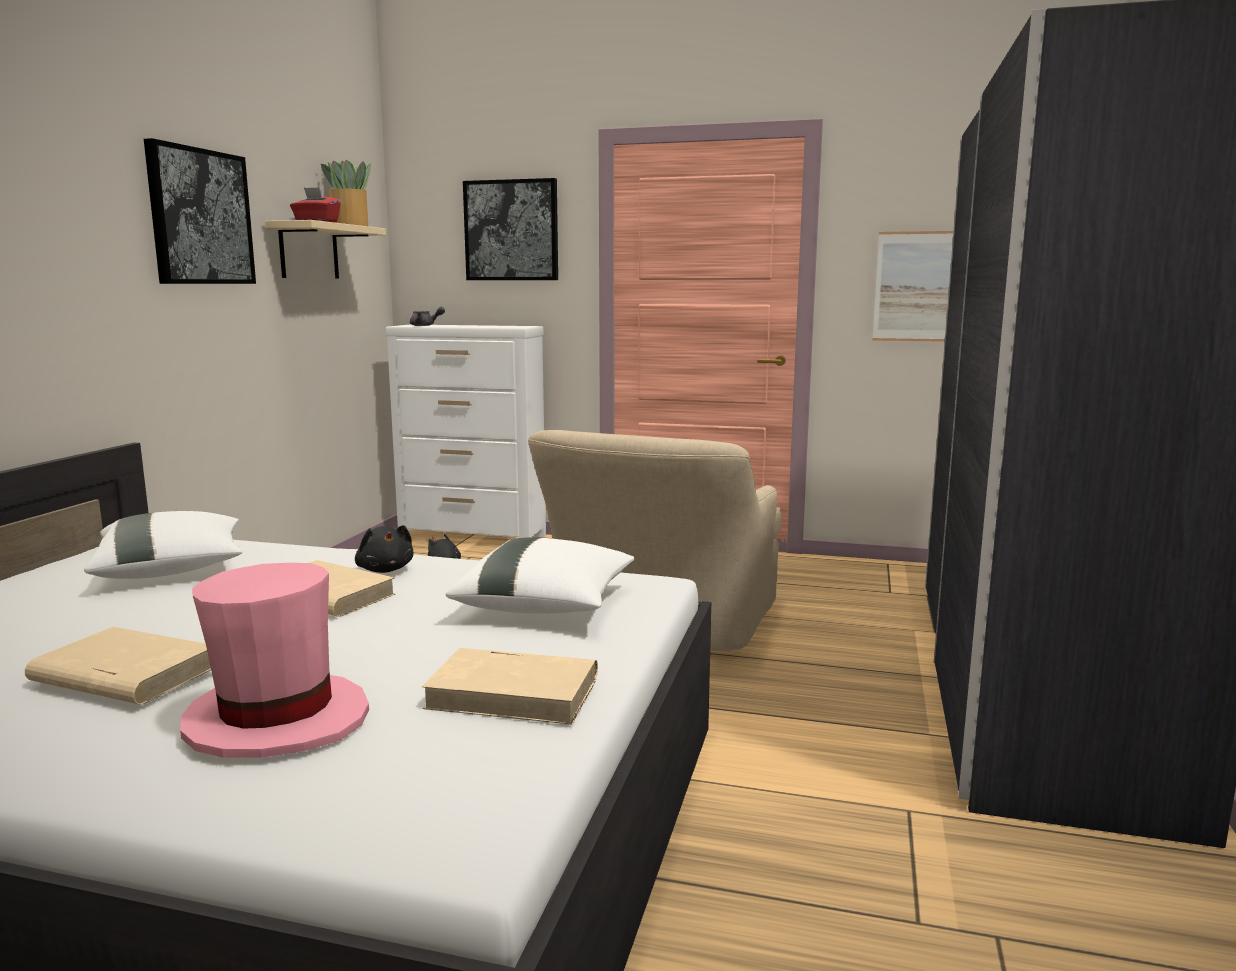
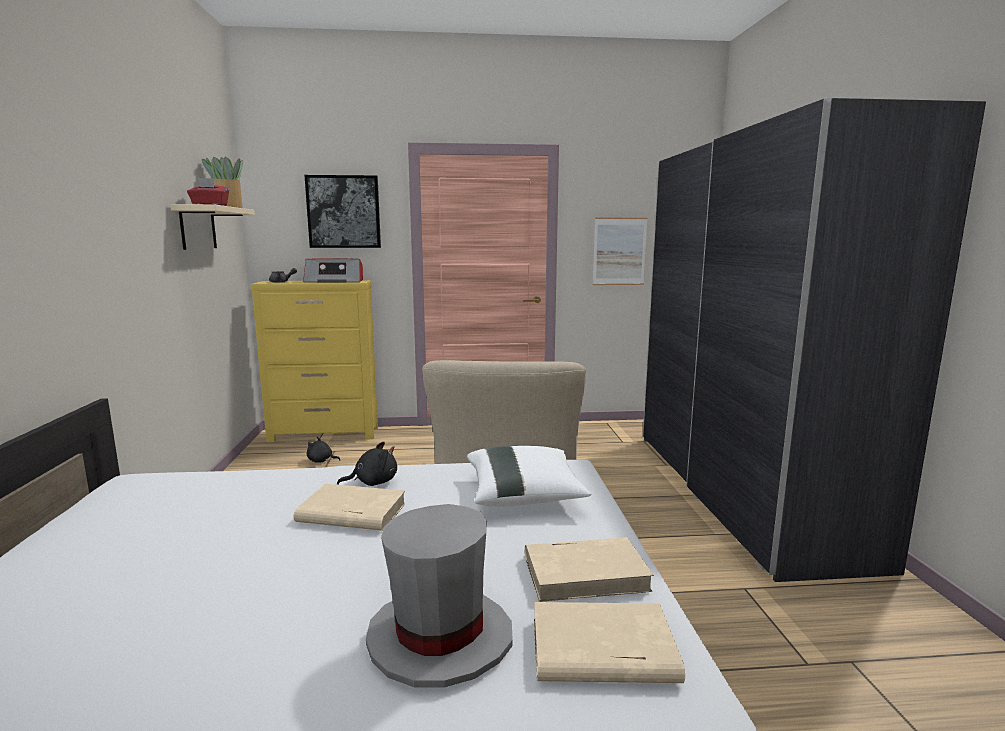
camera: 20 degrees left, 0 degrees up
beige book [25,627,211,705] -> beige book moved to [534,602,685,683]
white pillow [84,511,243,579] -> none
picture [144,138,256,284] -> none
pink hat [180,563,369,758] -> grey hat [366,504,513,688]
black plush toy [355,525,413,573] -> black plush toy turned 60 degrees counterclockwise [337,442,397,486]
white dresser [386,325,546,538] -> yellow dresser [251,280,378,442]
none -> radio [303,259,363,283]

